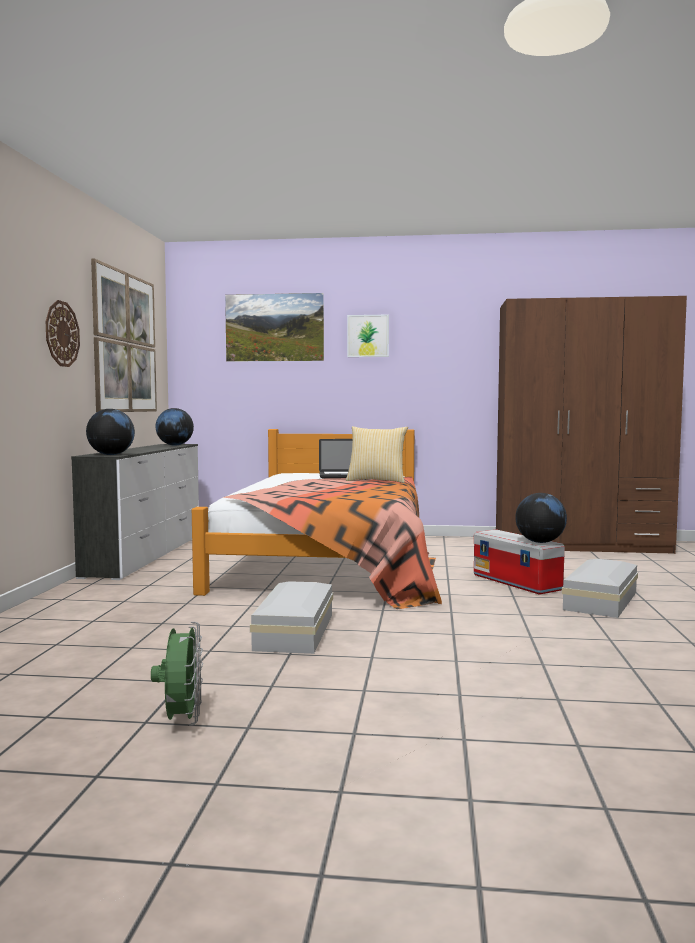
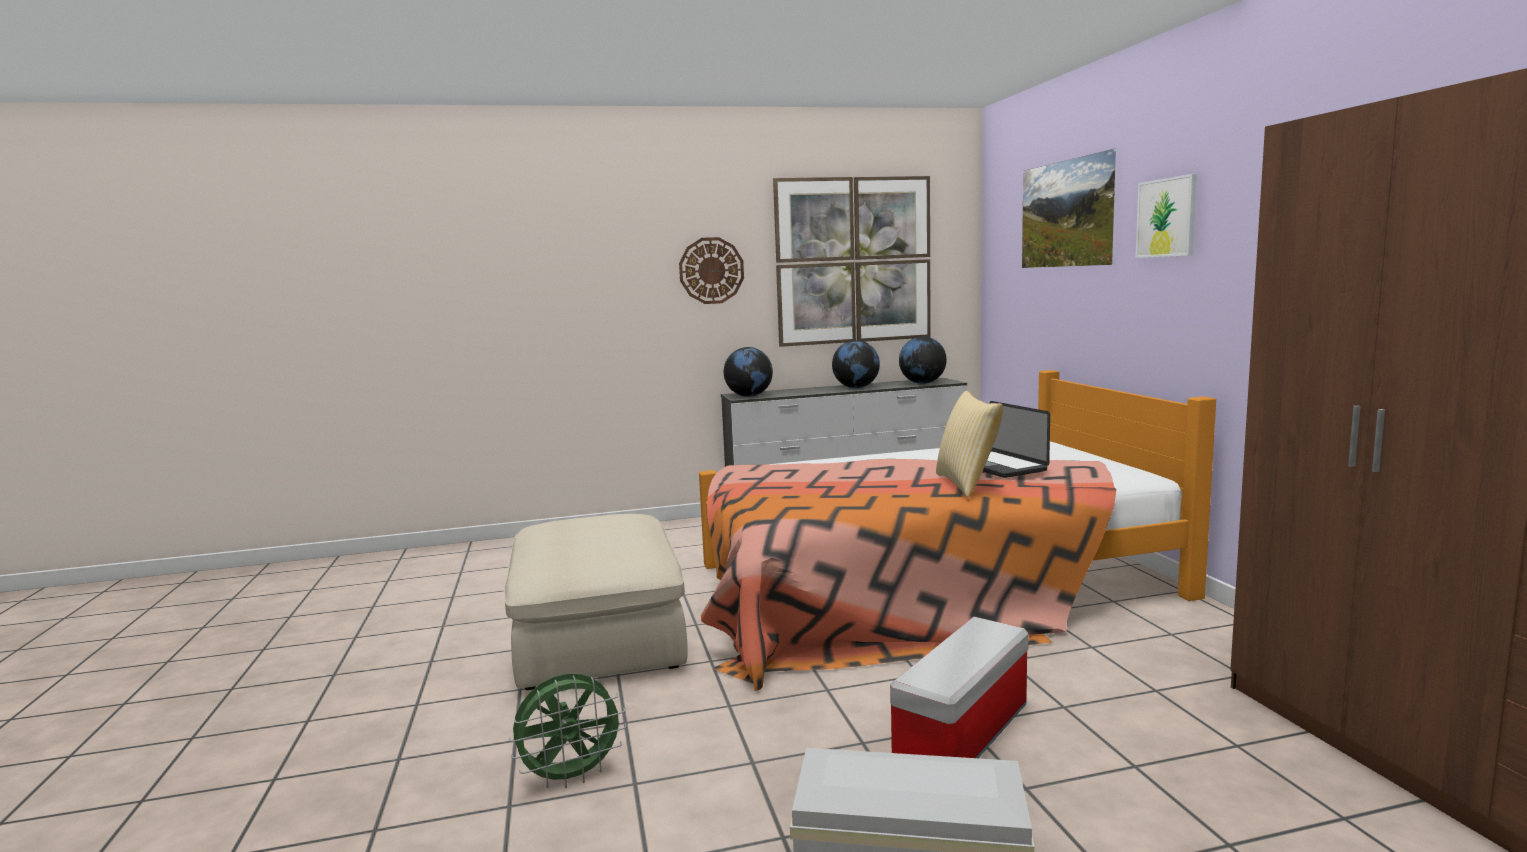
camera: 70 degrees right, 5 degrees up
green fan [151,622,203,726] -> green fan moved to [509,674,627,788]
white storage box [250,581,333,654] -> beige ottoman [504,514,688,690]
globe [515,493,567,543] -> globe moved to [832,340,880,388]

